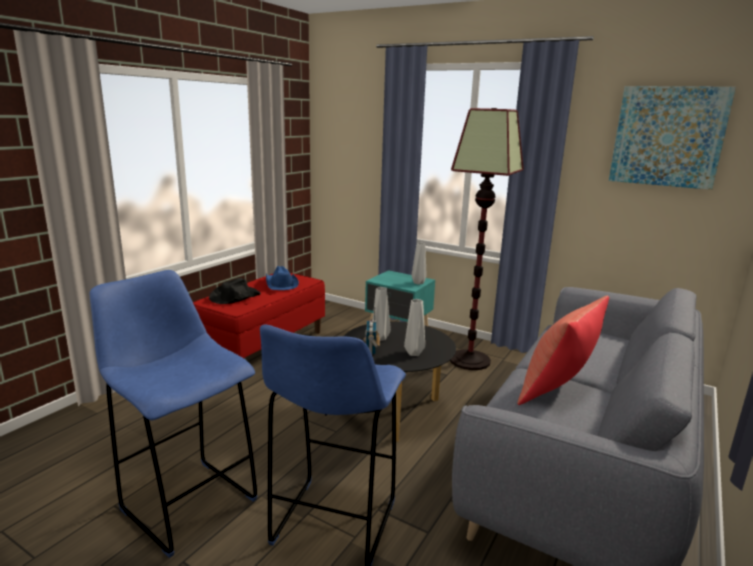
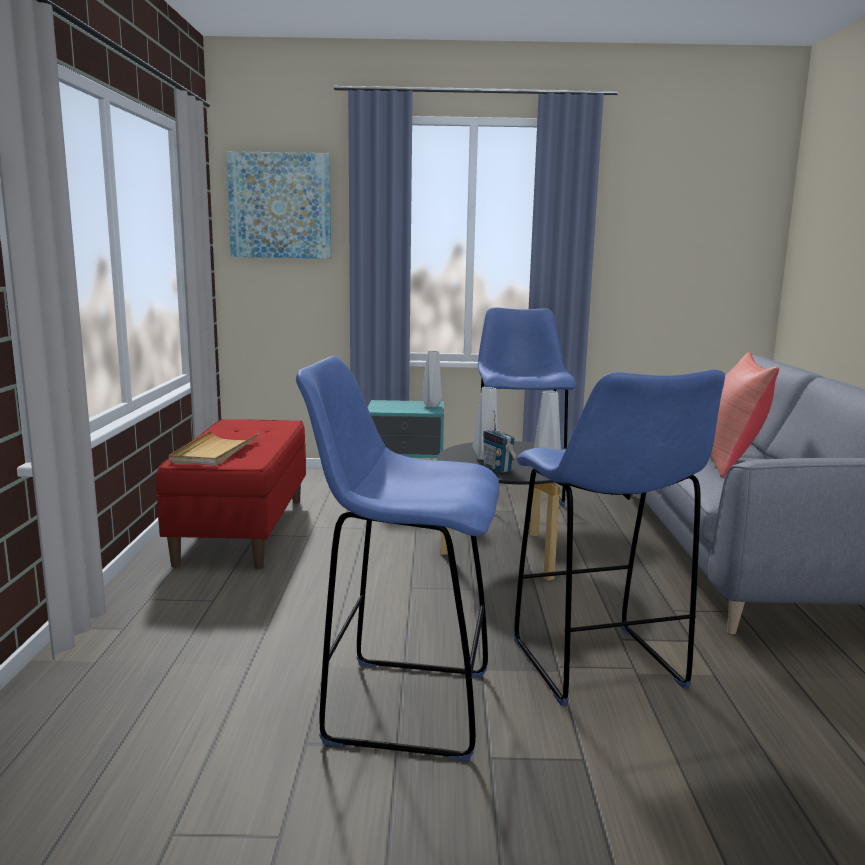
camera: 30 degrees left, 5 degrees down
black hat [209,278,261,304] -> beige tray [169,430,259,466]
blue hat [266,266,299,290] -> none
floor lamp [450,108,524,370] -> blue stool [478,307,576,506]
picture [609,86,736,190] -> picture moved to [226,151,331,259]

